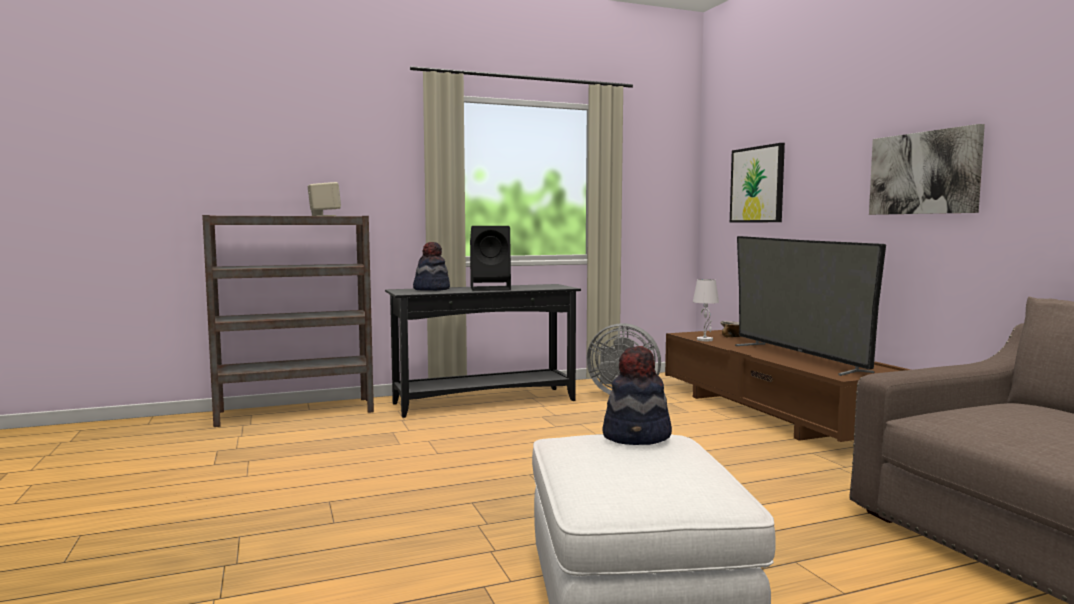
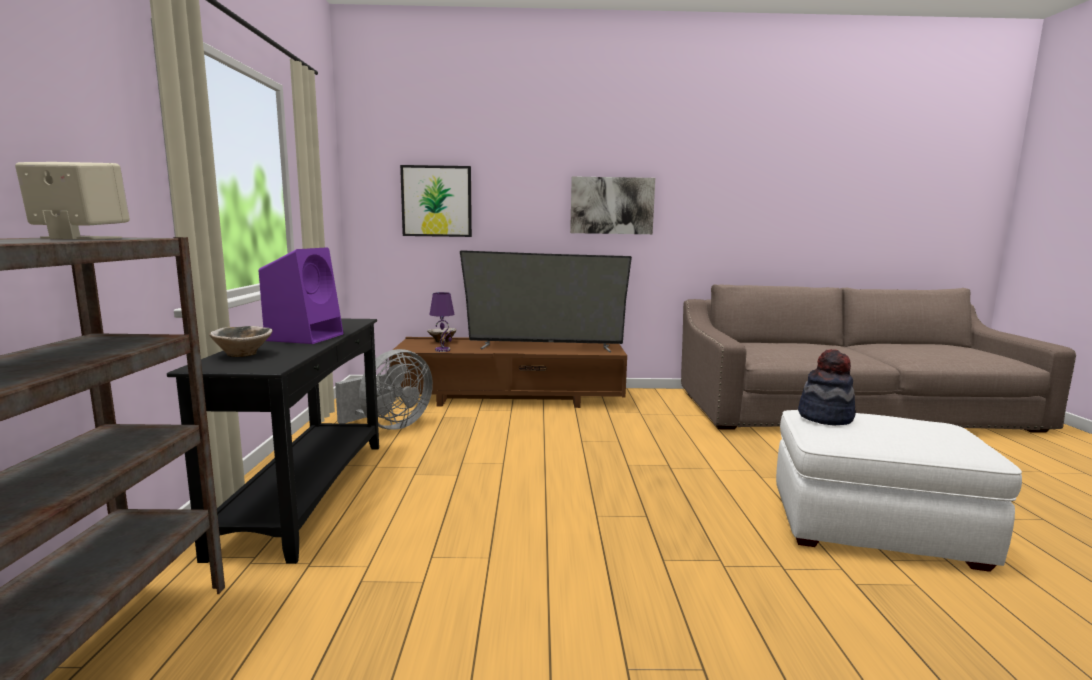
camera: 70 degrees left, 5 degrees up
hat [413,242,450,291] -> bowl [209,326,273,357]
black speaker [470,226,511,291] -> purple speaker [259,247,343,344]
white table lamp [693,279,719,341] -> purple table lamp [430,292,454,352]

